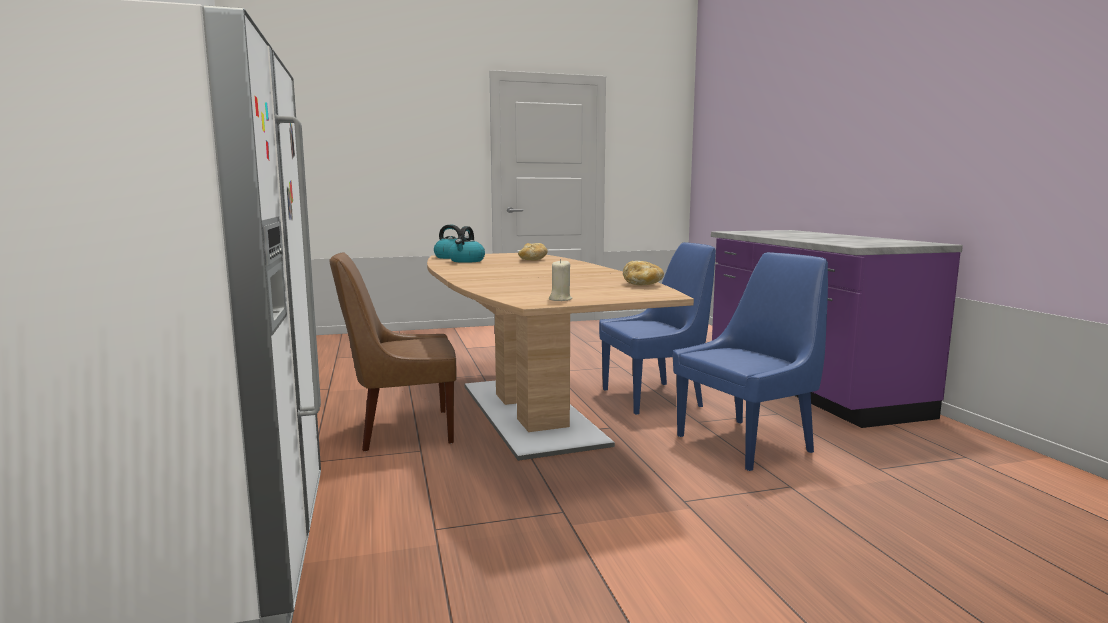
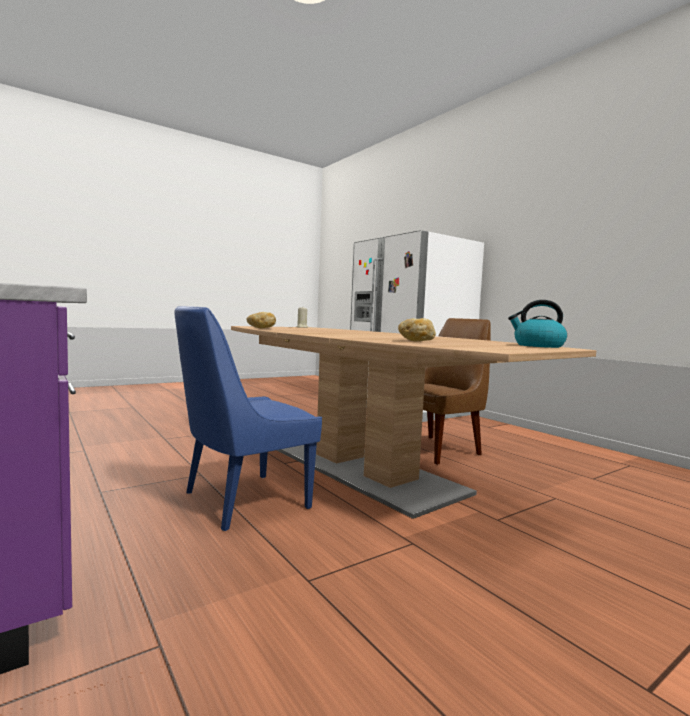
camera: 160 degrees right, 5 degrees down
kettle [449,226,485,263] -> none
blue chair [673,252,828,471] -> none

